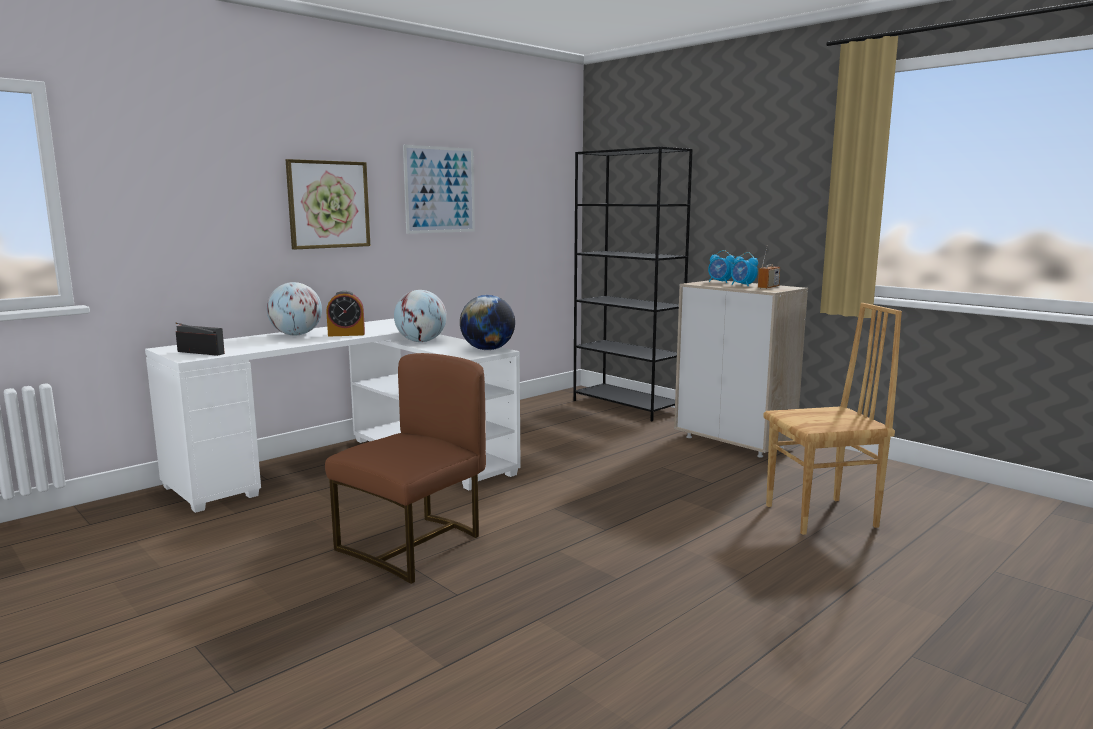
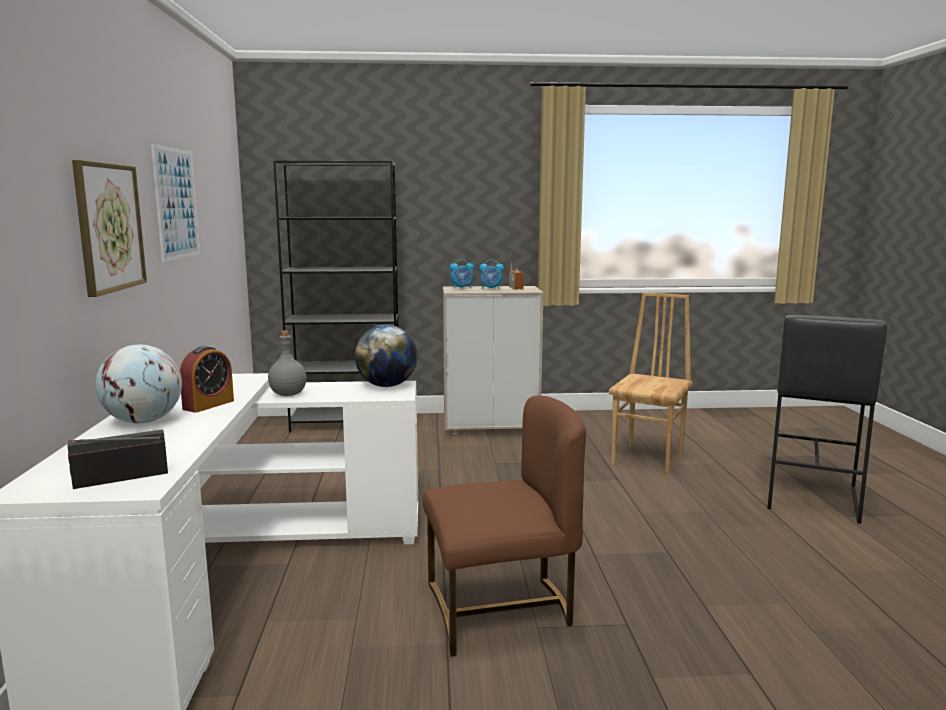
camera: 50 degrees left, 0 degrees up
brown chair [325,353,486,584] -> brown chair turned 90 degrees clockwise [423,396,586,657]
globe [394,290,447,342] -> grey bottle [268,331,307,396]
none -> grey stool [768,315,887,524]

